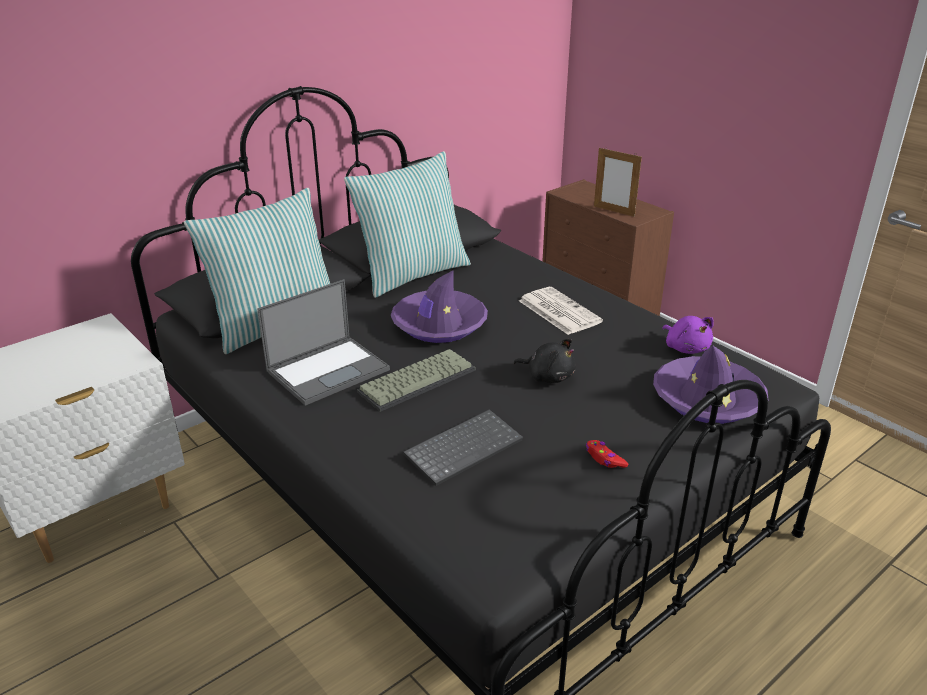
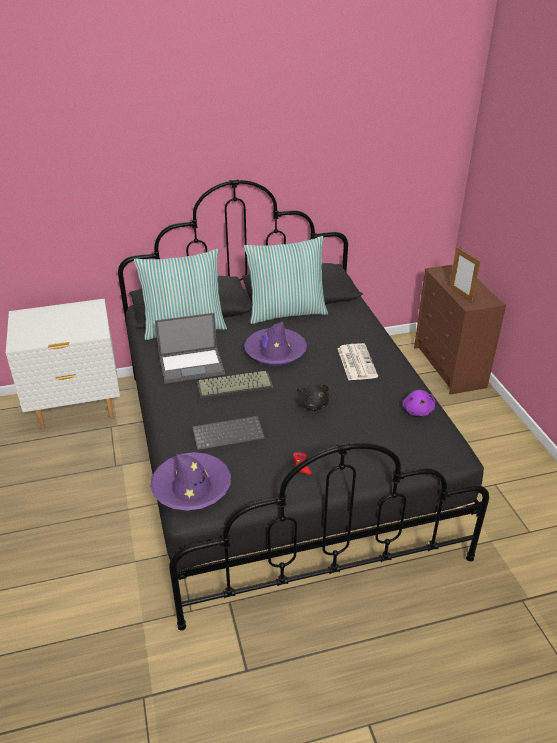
camera: 25 degrees right, 5 degrees up
purple hat [653,346,768,424] -> purple hat moved to [150,452,231,511]

